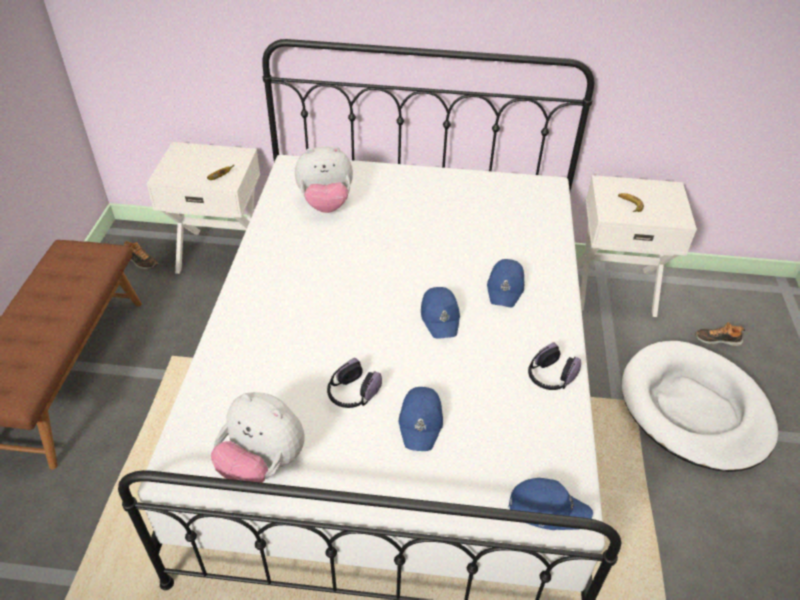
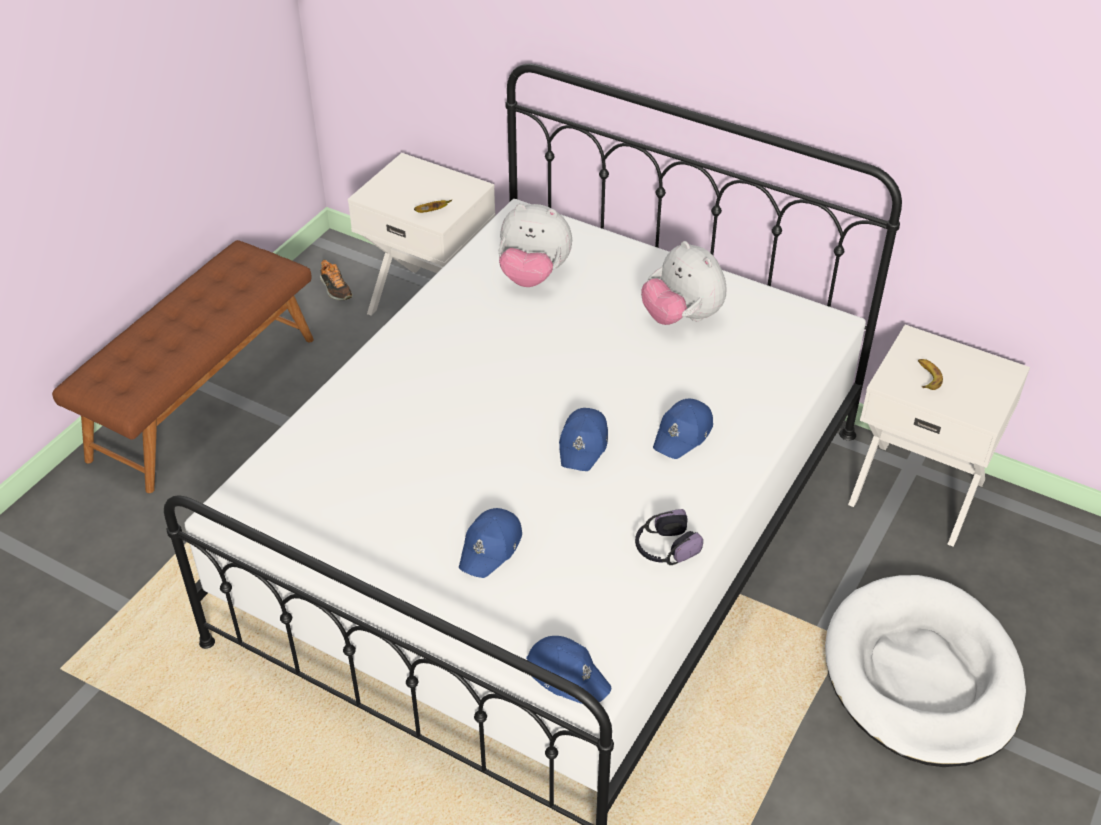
camera: 25 degrees right, 0 degrees up
plush toy [211,392,305,483] -> plush toy moved to [641,241,726,325]
headphones [327,358,382,408] -> none
shoe [695,322,745,346] -> none

